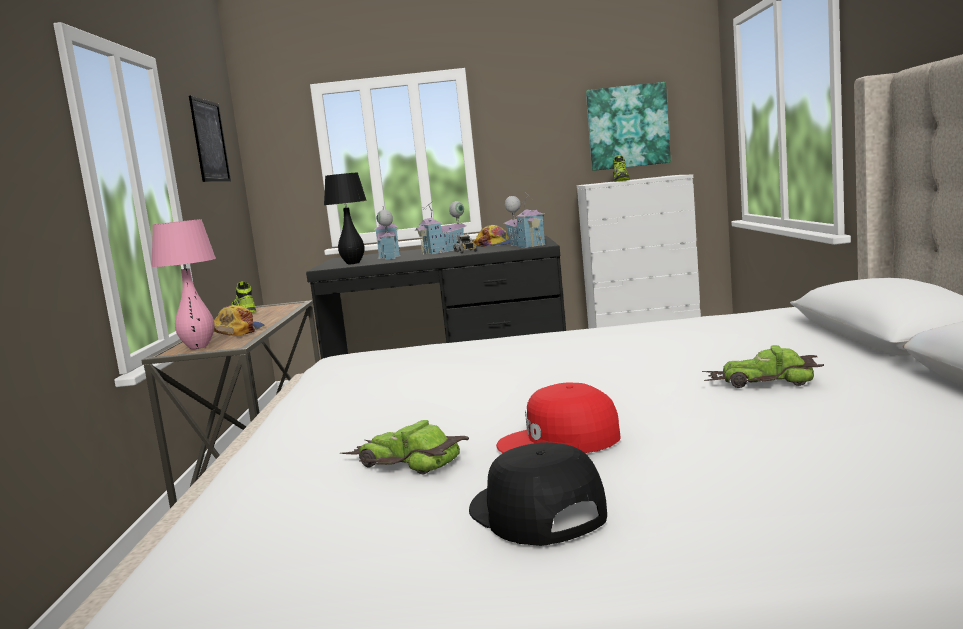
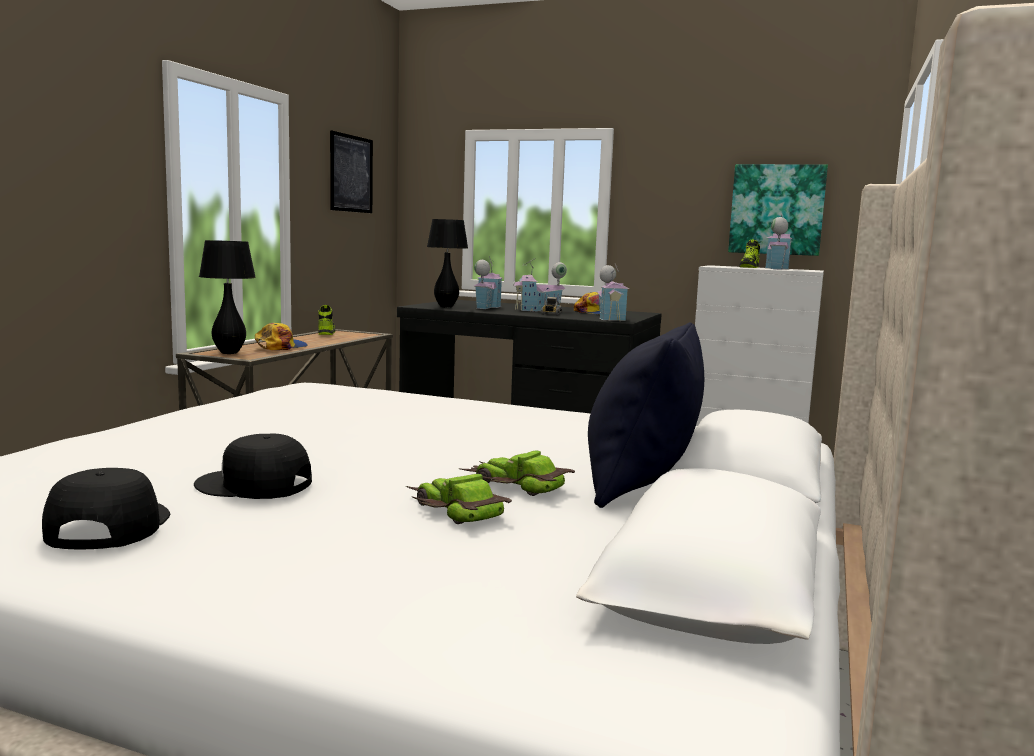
camera: 20 degrees right, 0 degrees up
pink table lamp [152,219,216,349] -> black table lamp [199,240,256,354]
toy car [340,420,469,475] -> toy car moved to [406,474,512,524]
red cap [496,383,621,453] -> black cap [194,434,312,499]
none -> black pillow [588,322,704,508]
none -> toy house [766,215,793,270]

